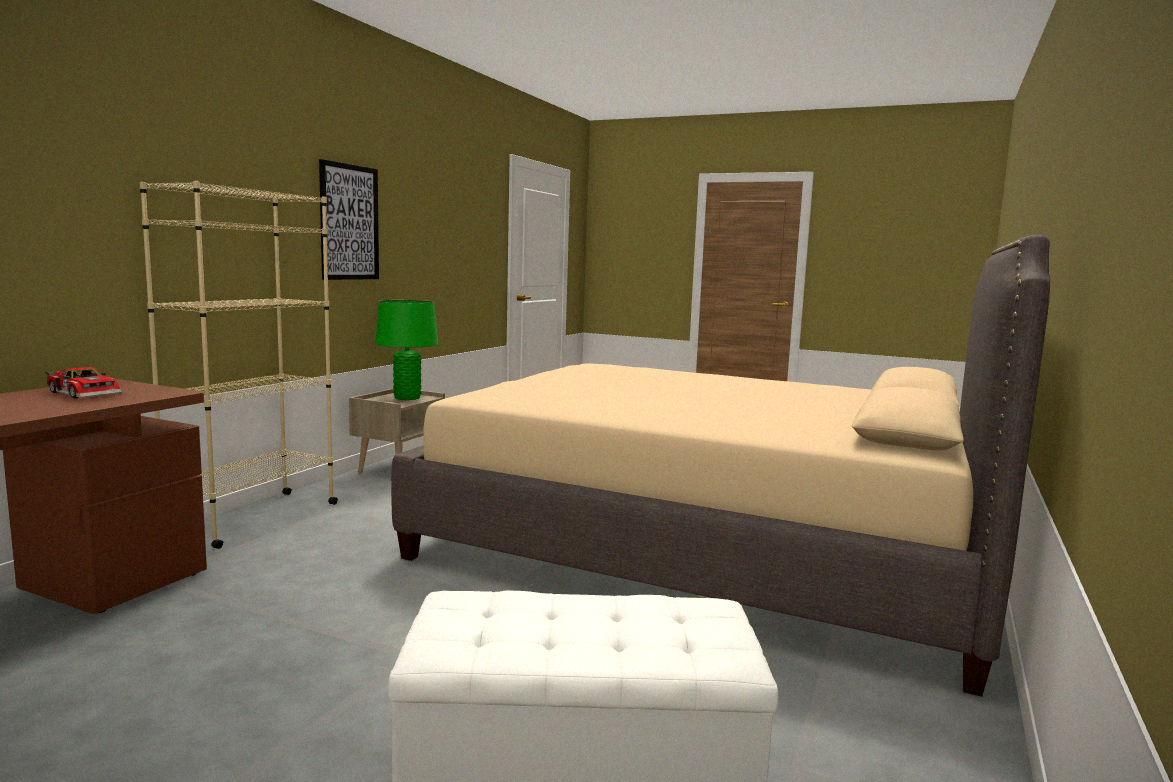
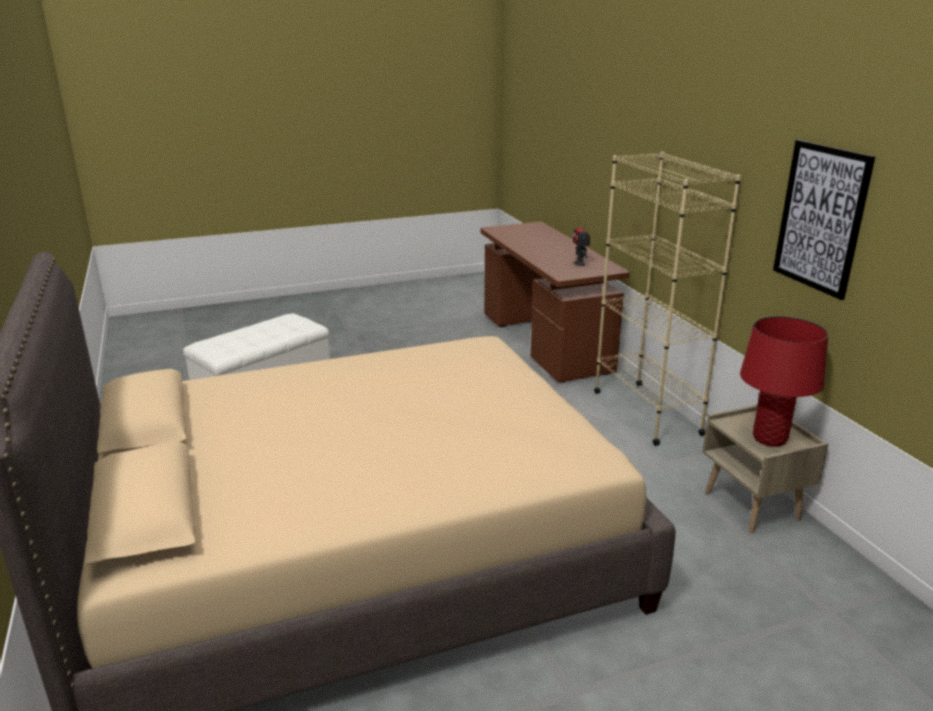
camera: 135 degrees right, 15 degrees up
toy car [45,367,122,399] -> toy robot [573,219,590,266]
green table lamp [375,300,438,400] -> red table lamp [740,316,828,447]

